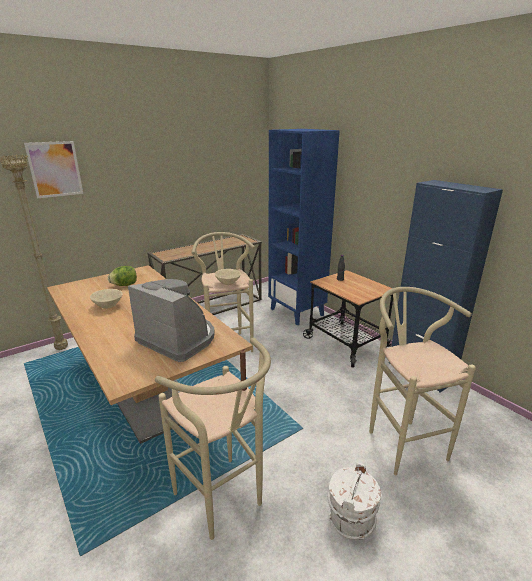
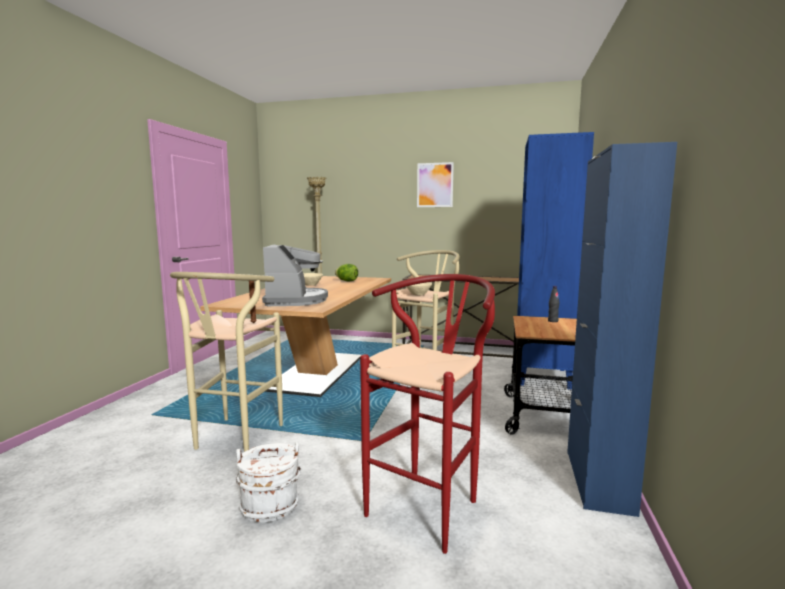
camera: 50 degrees right, 15 degrees down
picture [24,141,83,198] -> picture moved to [417,162,454,207]
beige stool [369,287,475,475] -> red stool [360,274,495,554]

